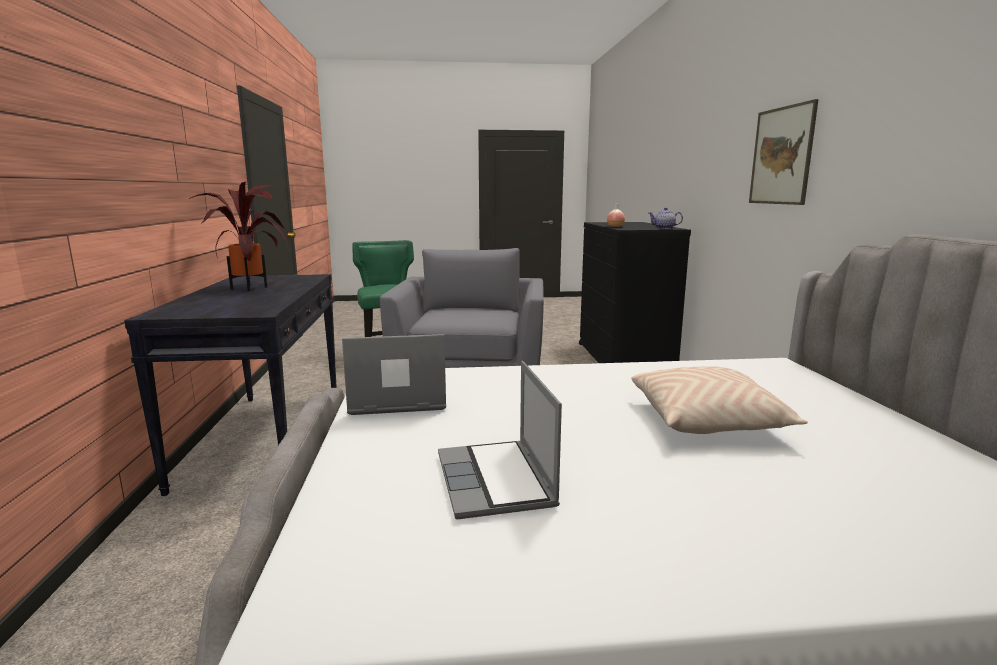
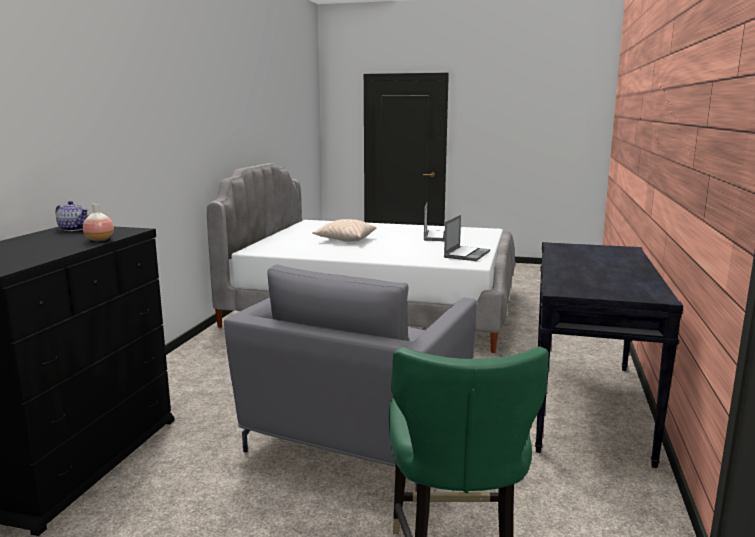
camera: 160 degrees left, 0 degrees up
potted plant [189,182,288,291] -> none
laptop [342,334,446,415] -> laptop turned 75 degrees counterclockwise [444,215,490,261]
picture [749,99,819,205] -> none

